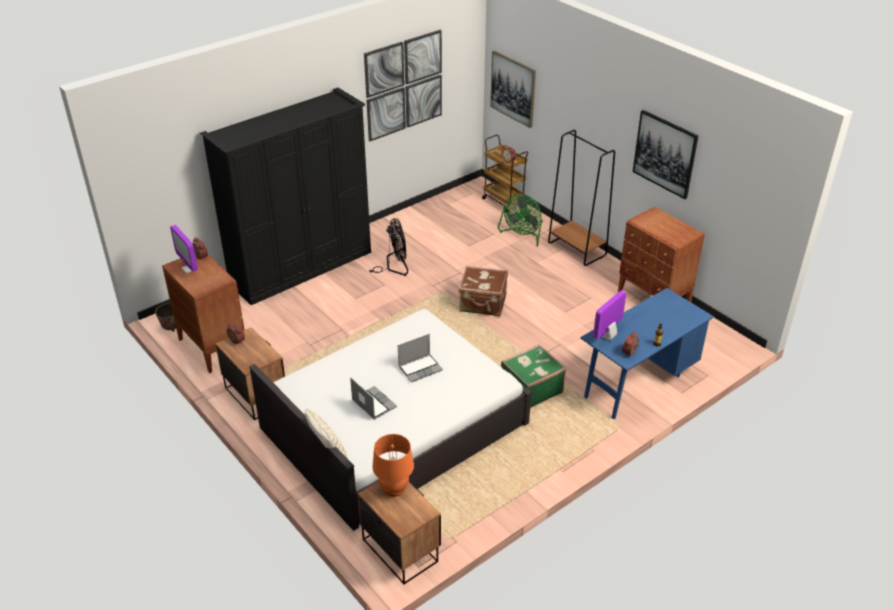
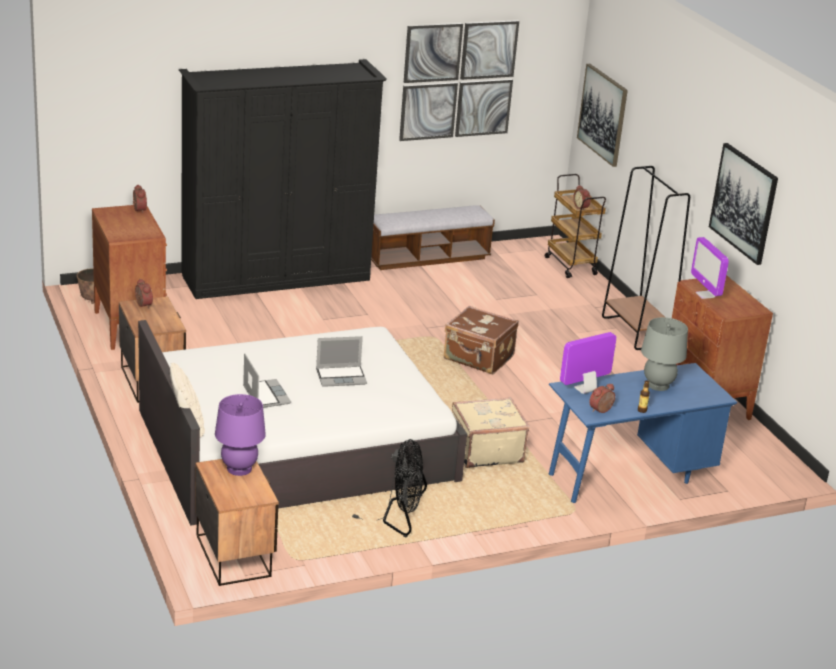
camera: 15 degrees right, 10 degrees down
monitor [170,225,198,273] -> monitor moved to [691,237,729,299]
black fan [369,218,408,276] -> black fan moved to [351,439,427,537]
orange table lamp [373,434,414,497] -> purple table lamp [215,394,266,476]
green fan [498,194,543,247] -> none
green suitcase [501,344,566,408] -> beige suitcase [452,397,530,468]
none -> bench [371,205,495,270]
none -> grey table lamp [641,317,688,391]

